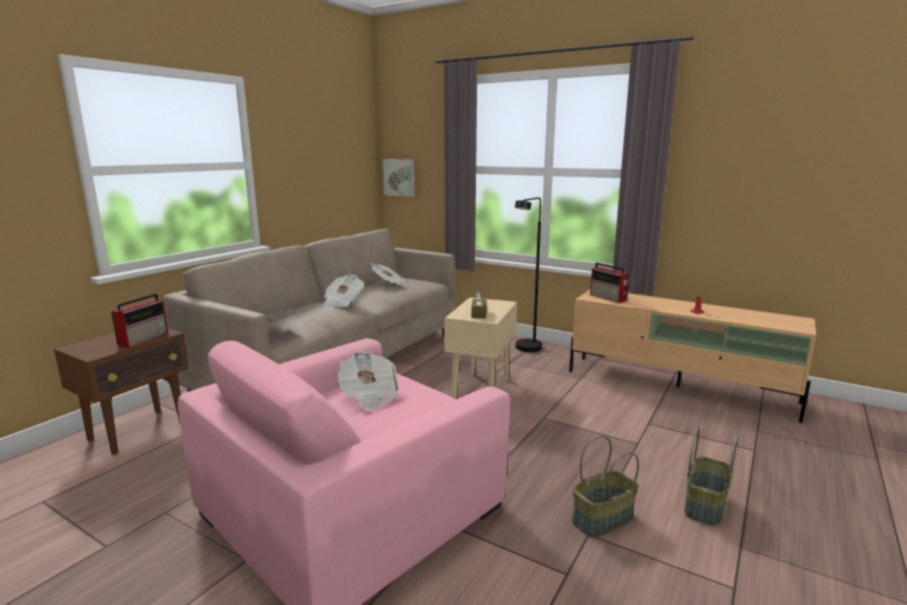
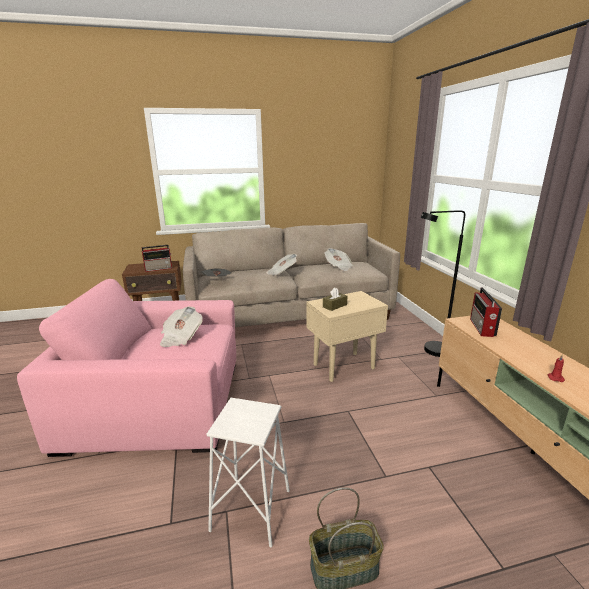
camera: 45 degrees right, 5 degrees up
picture [382,159,415,197] -> none
basket [572,435,639,538] -> white stool [206,398,290,548]

